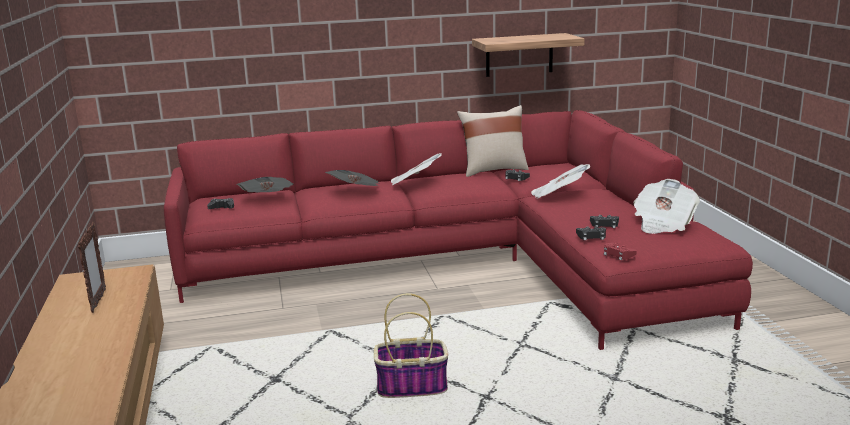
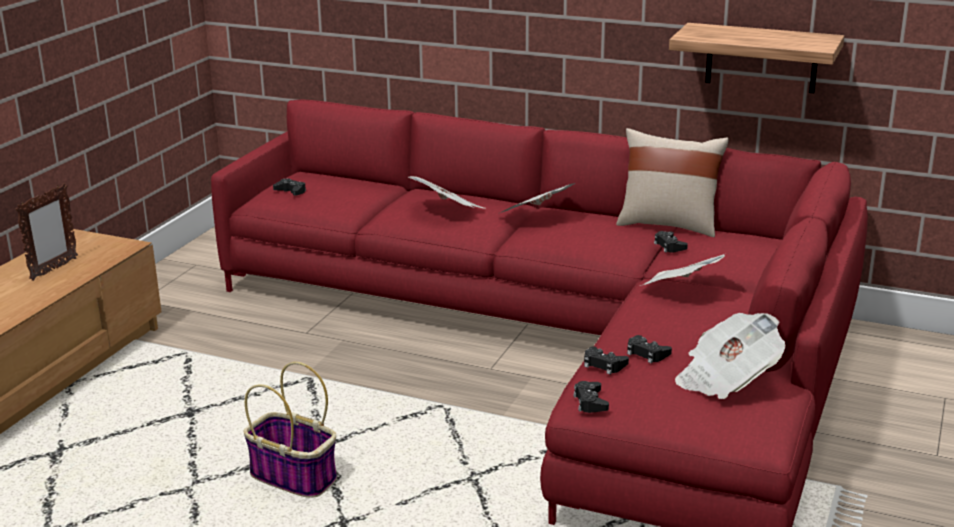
camera: 35 degrees right, 5 degrees up
newspaper [236,177,293,193] -> none
red game controller [604,243,637,260] -> black game controller [573,381,609,413]

